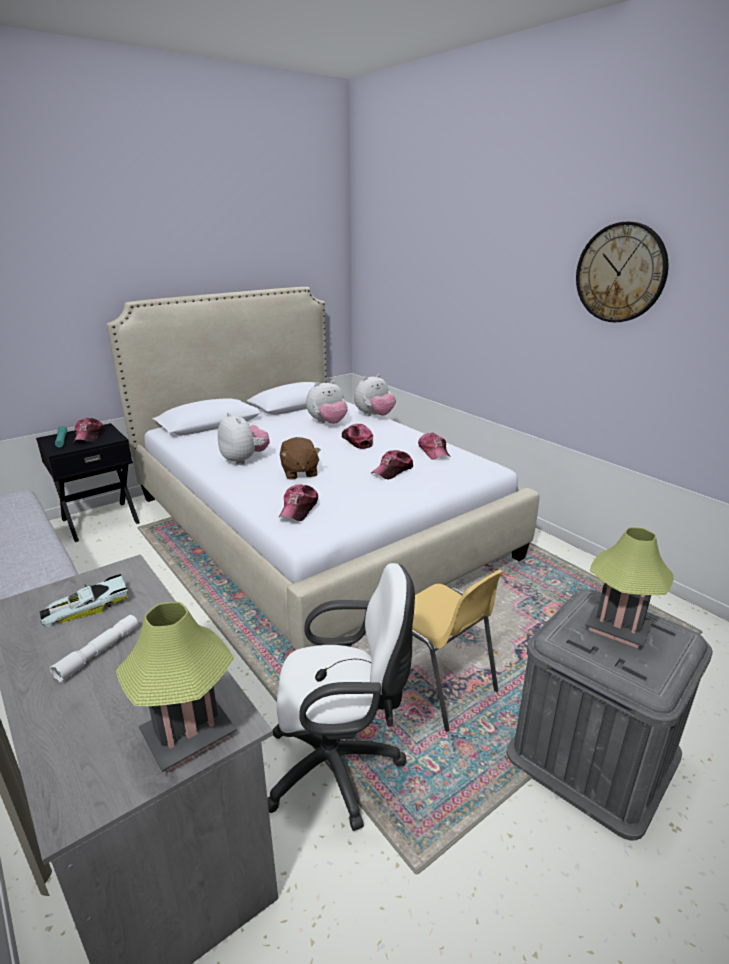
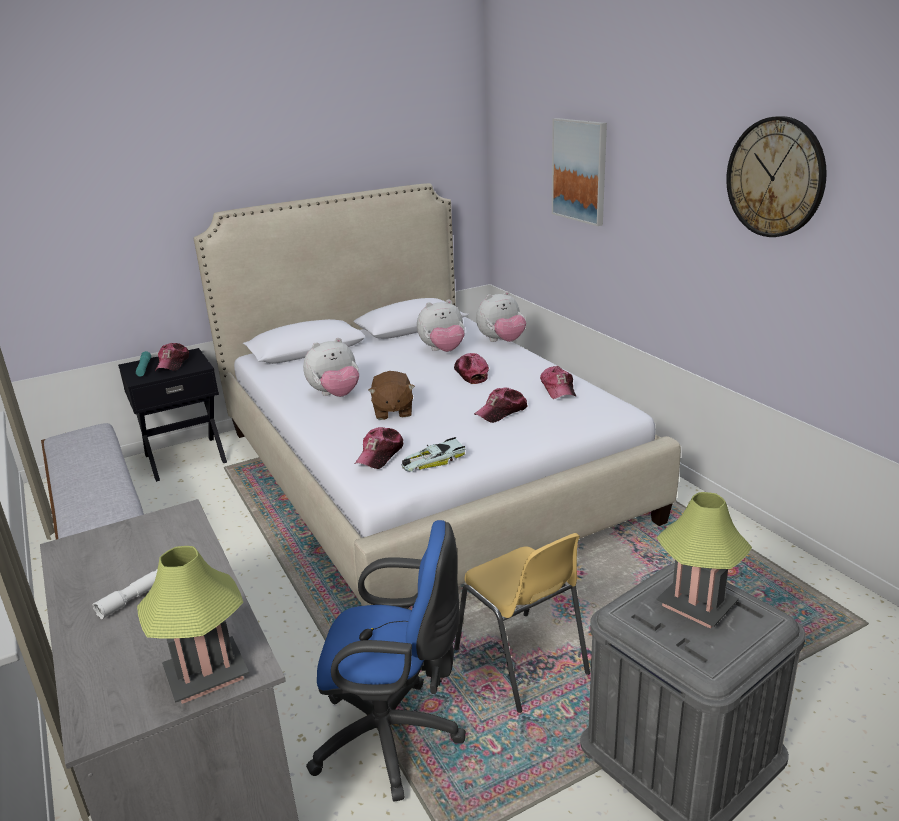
camera: 10 degrees right, 0 degrees up
toy car [39,574,128,627] -> toy car moved to [402,437,466,472]
plush toy [218,412,270,465] -> plush toy turned 90 degrees clockwise [303,338,359,397]
white office chair [267,563,415,831] -> blue office chair [306,520,466,802]
none -> picture [552,118,607,226]

